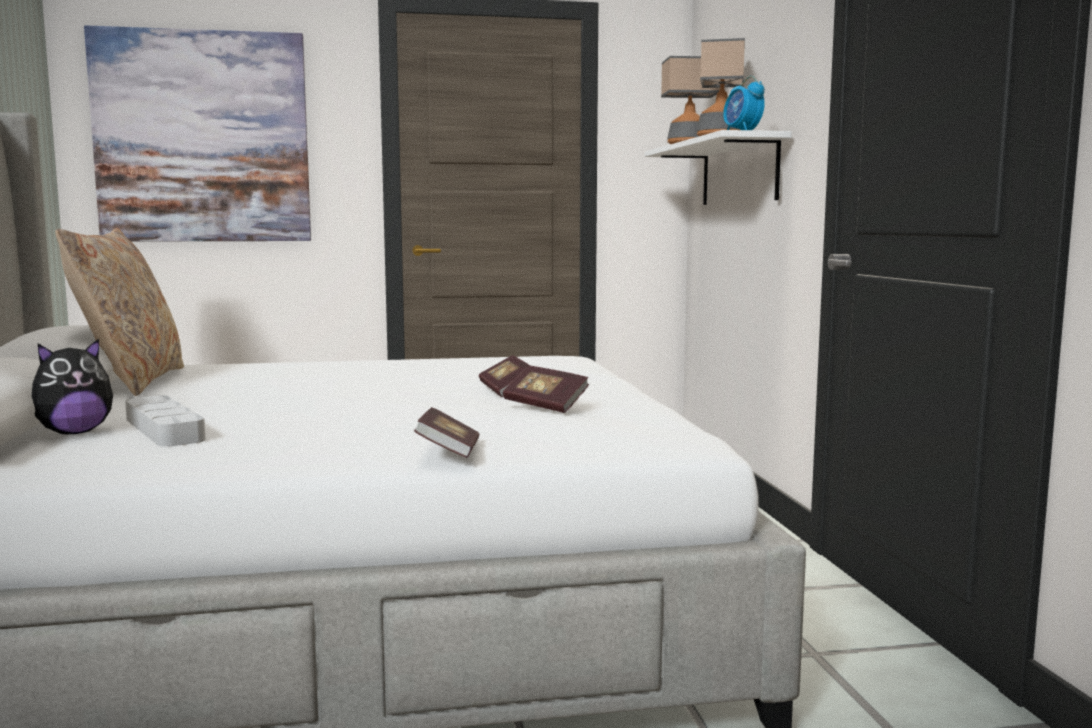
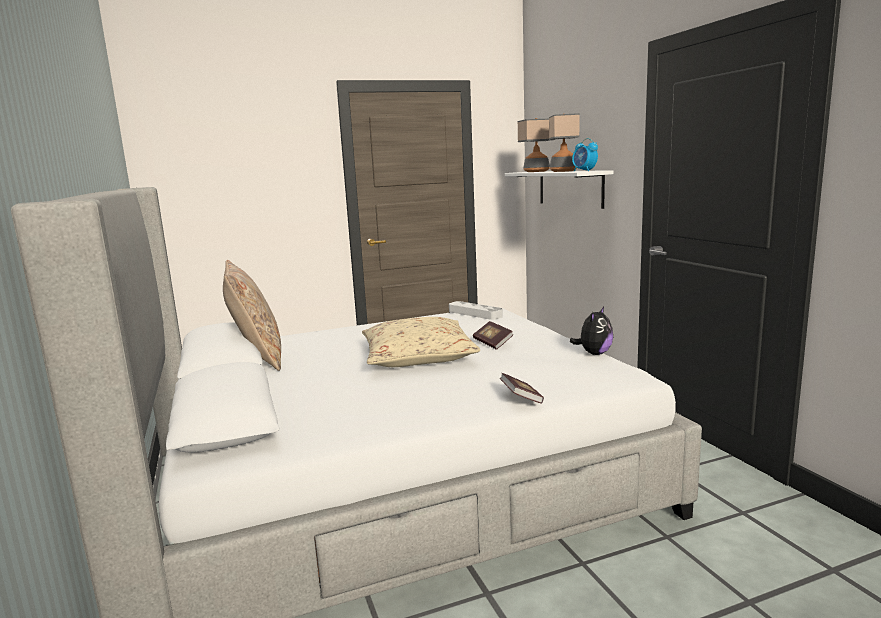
camera: 10 degrees left, 5 degrees up
plush toy [32,339,113,434] -> plush toy moved to [570,307,613,355]
picture [84,25,311,242] -> none
grey tray [125,395,206,447] -> grey tray moved to [449,301,503,320]
book [503,366,589,413] -> none
none -> beige pillow [362,317,480,367]

